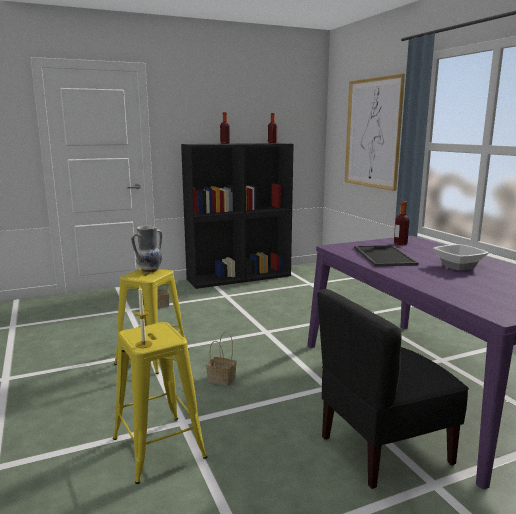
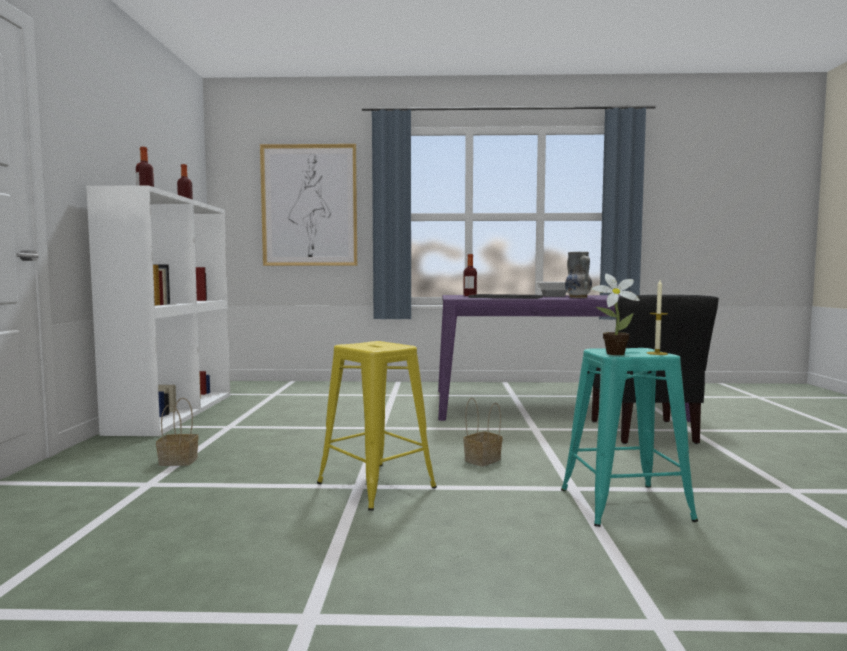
camera: 65 degrees left, 10 degrees down
yellow stool [113,322,207,484] -> turquoise stool [561,348,698,527]
vase [131,225,162,273] -> vase moved to [565,252,592,298]
black bookcase [181,143,293,289] -> white bookcase [86,185,230,436]
none -> potted plant [591,274,640,355]

